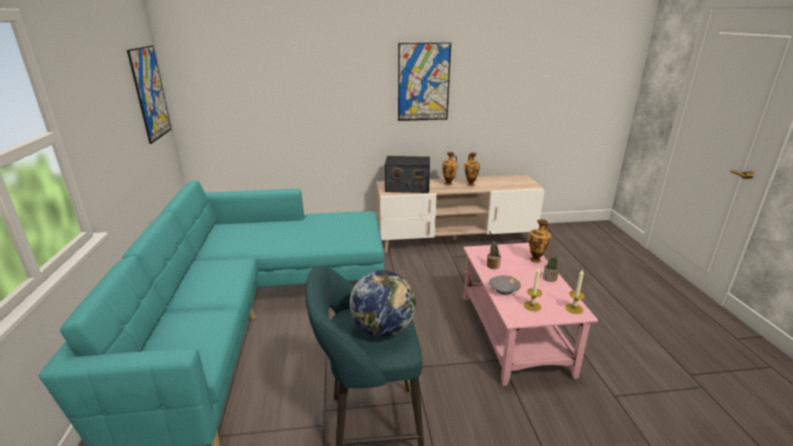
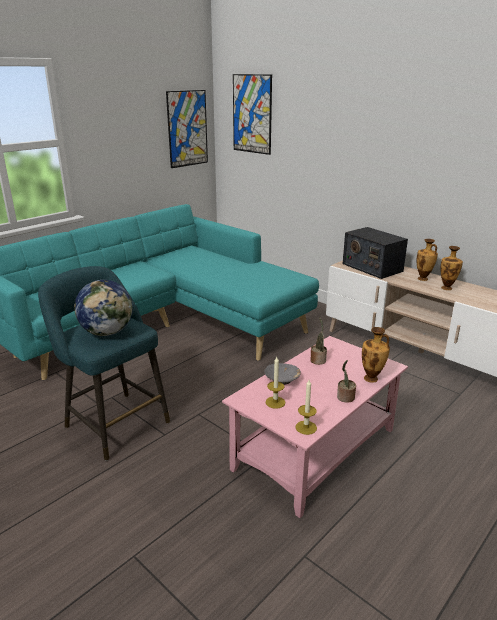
camera: 50 degrees right, 0 degrees up
picture [398,43,451,121] -> picture moved to [233,74,272,155]

